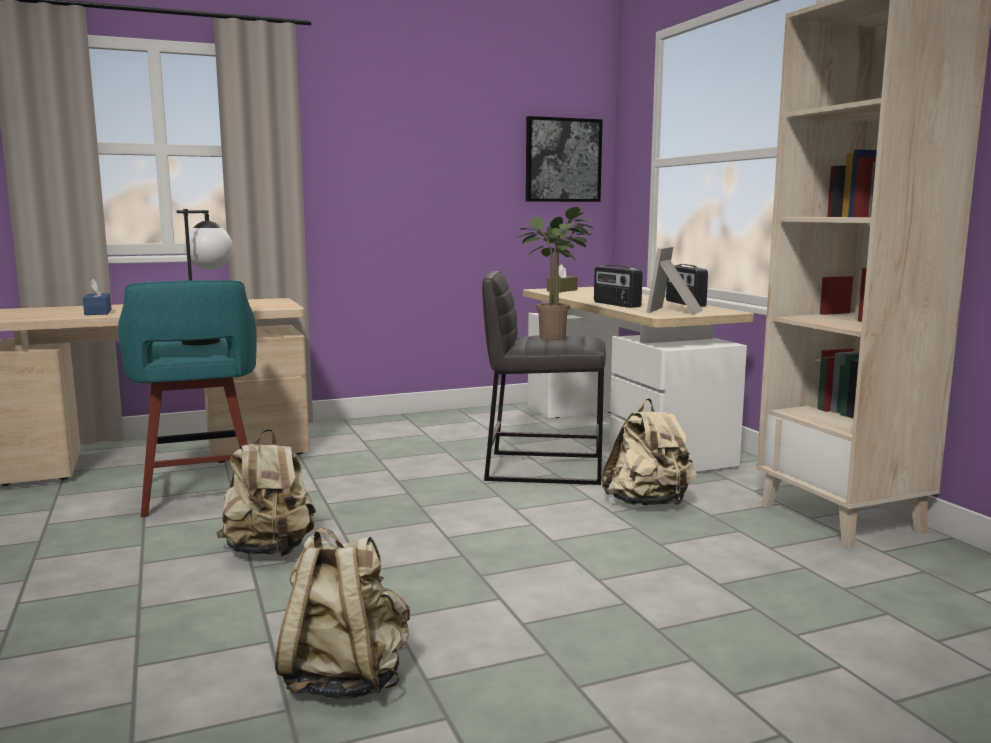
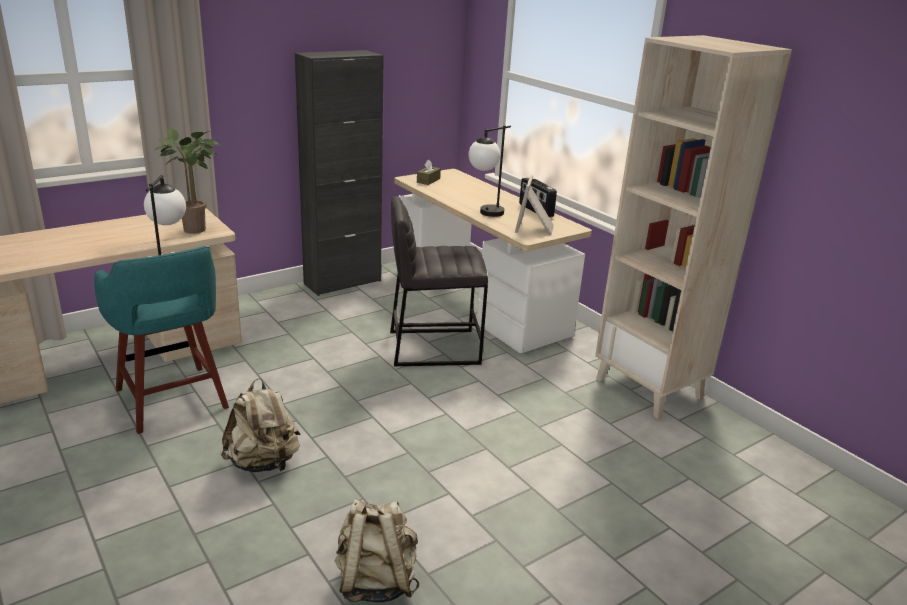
camera: 15 degrees left, 15 degrees up
blue tissue box [83,279,112,315] -> none
potted plant [517,207,594,340] -> potted plant moved to [153,129,221,234]
picture [526,116,602,202] -> none
radio [594,265,643,308] -> table lamp [468,125,511,217]
beige backpack [601,398,697,505] -> none
none -> black cabinet [295,50,384,296]

